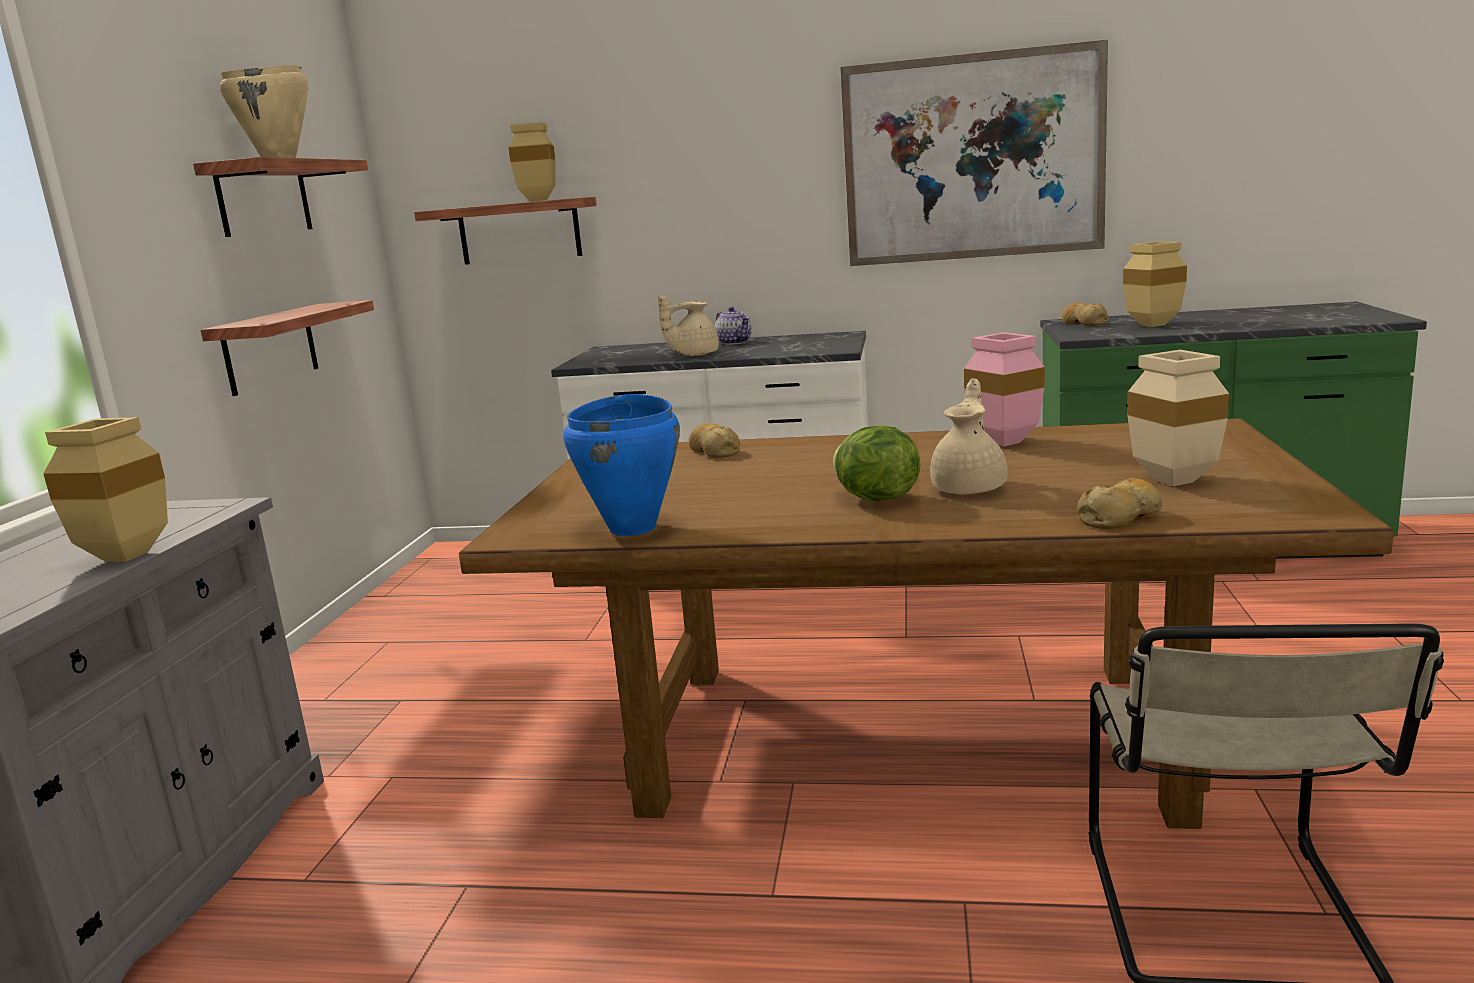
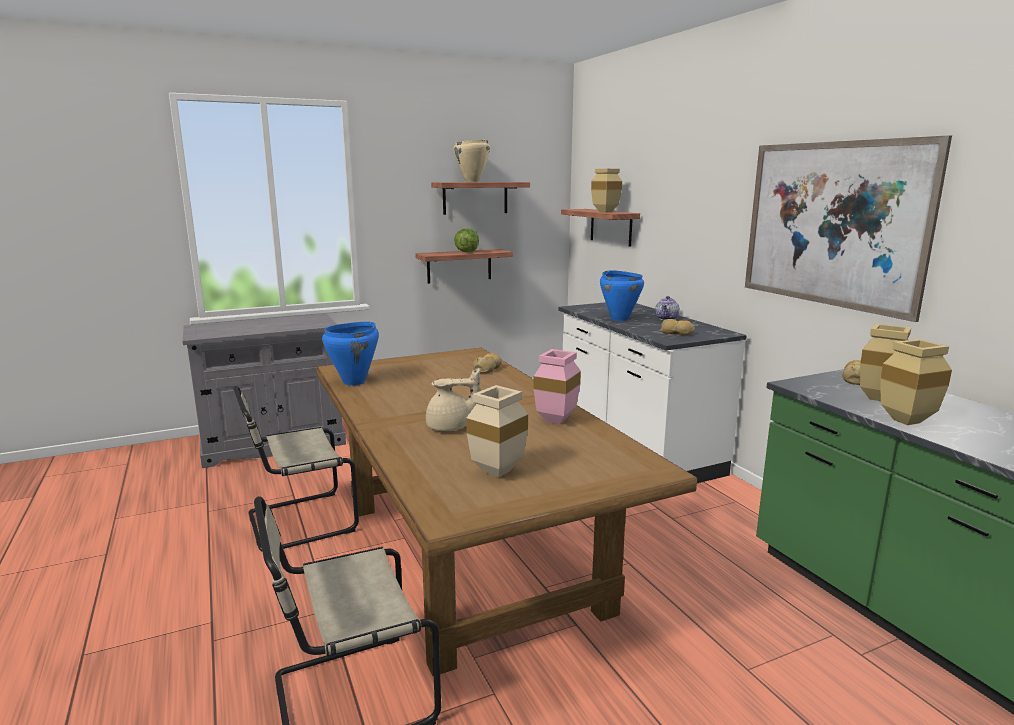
camera: 55 degrees right, 0 degrees up
beige vase [43,417,168,562] -> beige vase moved to [880,339,952,425]
beige teapot [658,295,719,356] -> blue cooking pot [600,270,644,321]
lettuce [833,425,921,501] -> lettuce moved to [454,229,479,252]
bread [1077,478,1162,529] -> bread moved to [660,319,695,336]
none -> beige chair [233,386,359,551]

